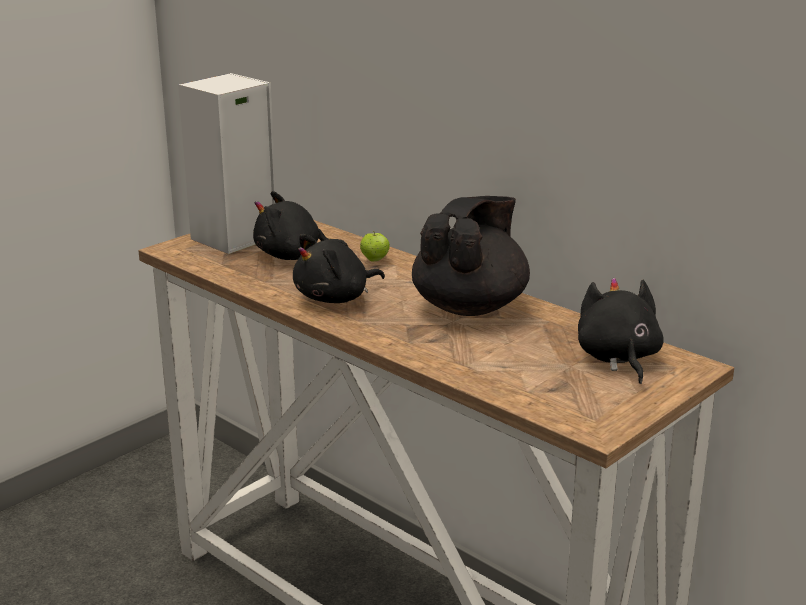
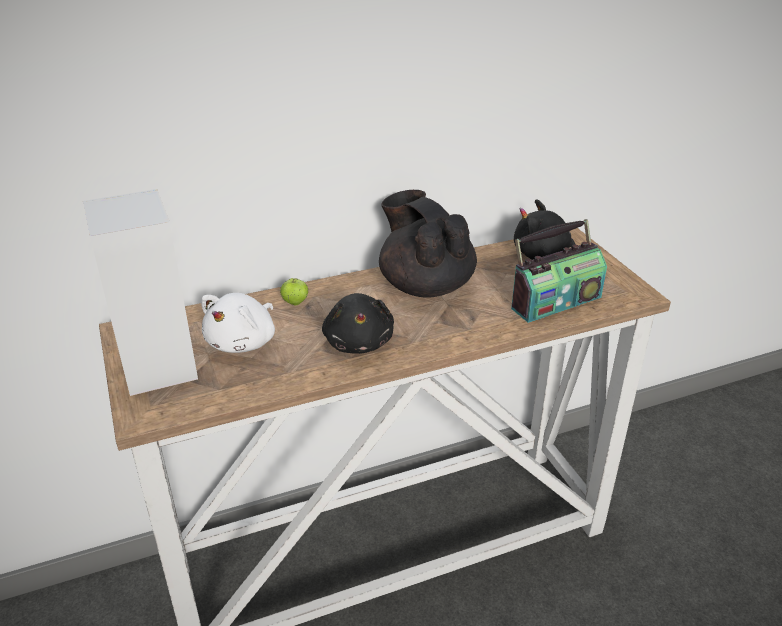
camera: 65 degrees left, 10 degrees up
black plush toy [253,191,348,260] -> white plush toy [201,293,275,353]
none -> radio [511,219,607,323]

